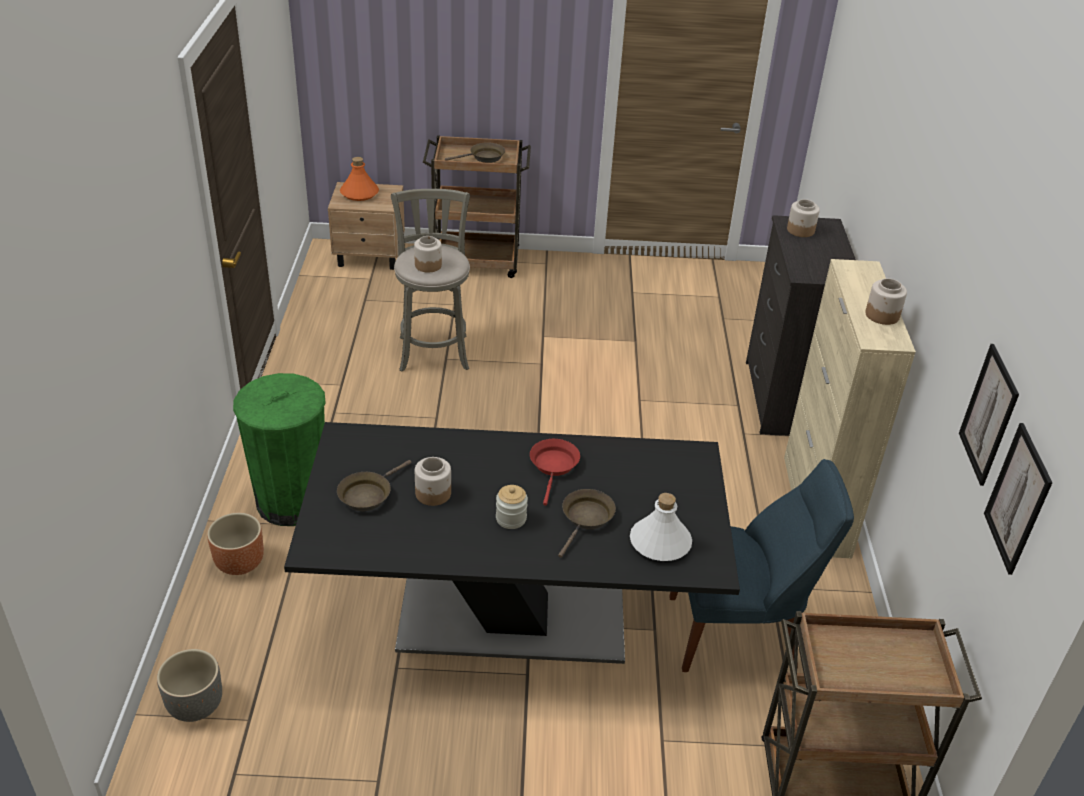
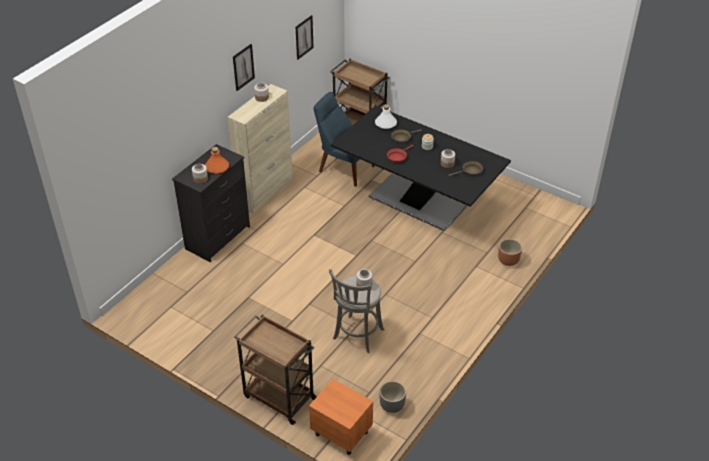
camera: 145 degrees left, 5 degrees up
grey planter [157,649,222,722] -> grey planter moved to [379,381,406,413]
green trash can [233,373,326,526] -> none
beige nightstand [328,182,405,270] -> orange nightstand [309,379,373,455]
orange bottle [340,157,379,201] -> orange bottle moved to [205,147,229,174]
brown frying pan [445,142,505,163] -> none
picture [984,423,1052,575] -> picture moved to [233,44,255,91]

